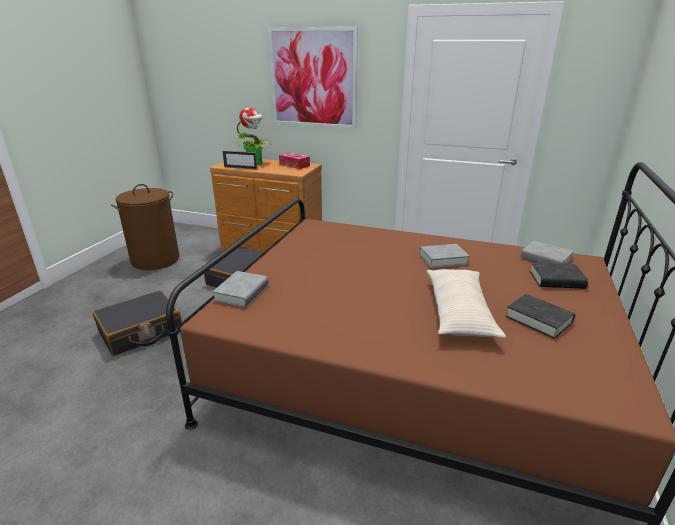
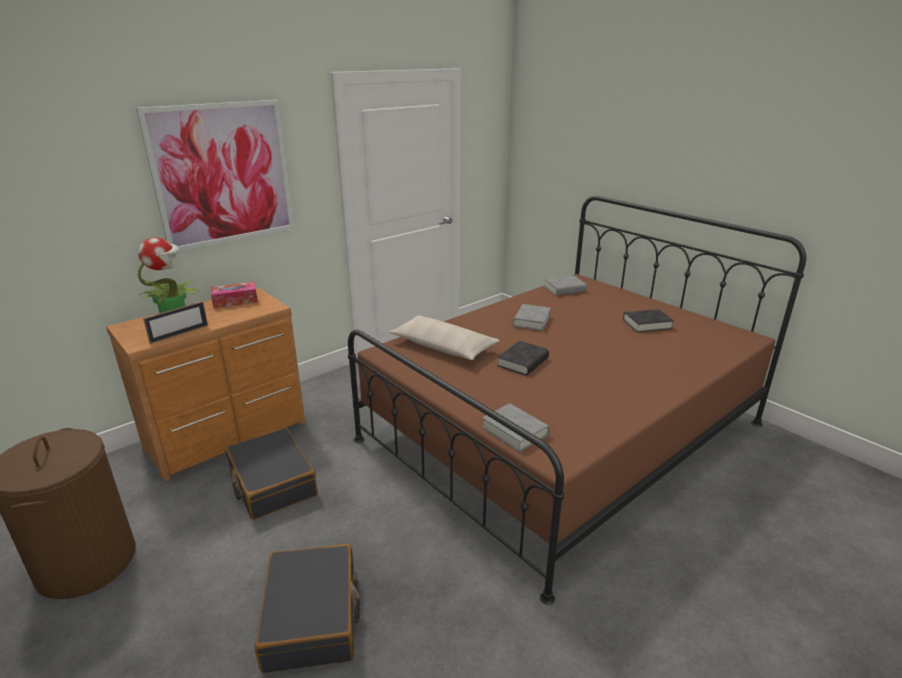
camera: 60 degrees left, 0 degrees up
beige pillow [426,269,506,338] -> beige pillow moved to [389,315,500,360]
black book [530,262,588,289] -> black book moved to [497,341,549,375]

